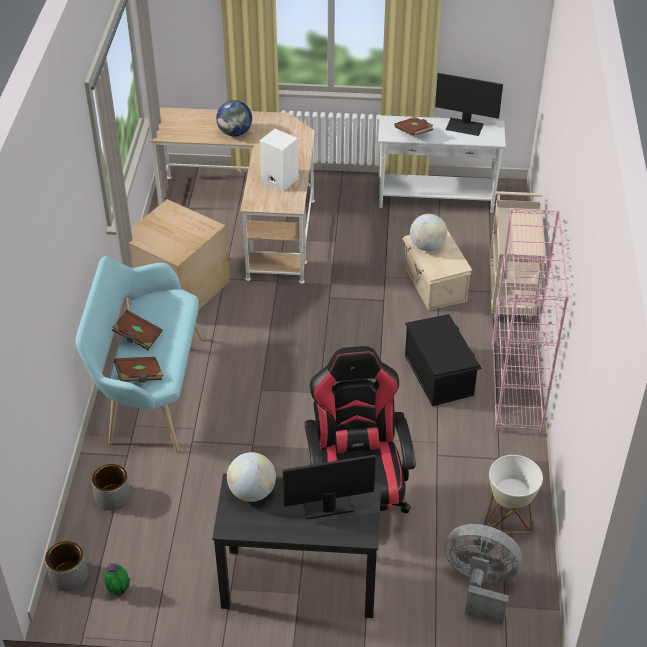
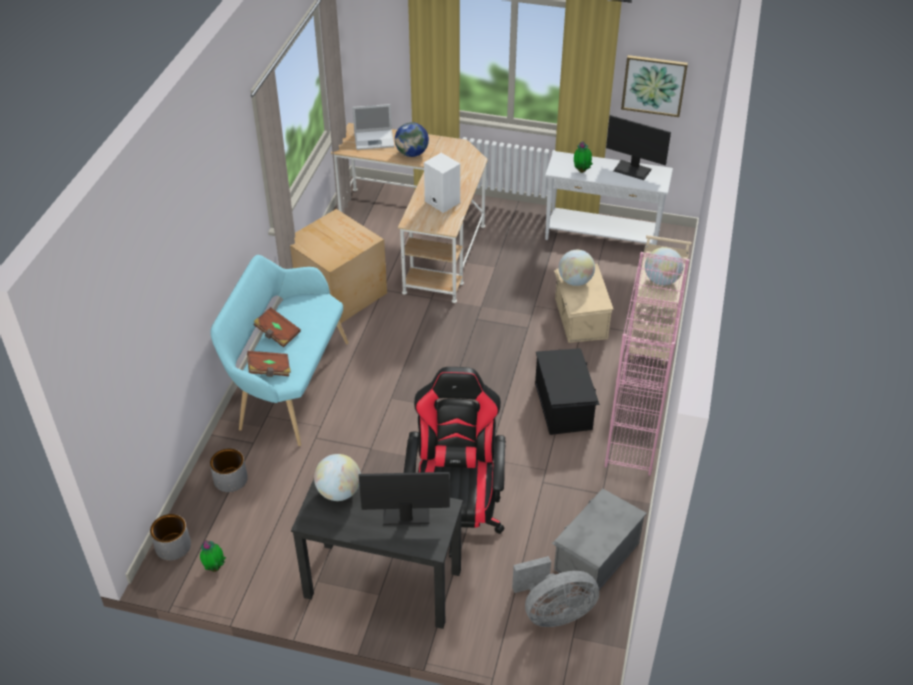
camera: 10 degrees right, 0 degrees up
brown book [394,116,433,136] -> potted plant [574,141,593,173]
grey fan [445,524,522,625] -> grey fan turned 135 degrees clockwise [512,556,599,627]
planter [484,455,543,534] -> grey storage box [552,489,647,593]
none -> laptop [352,104,395,150]
none -> picture [621,55,688,117]
none -> globe [645,247,684,285]

